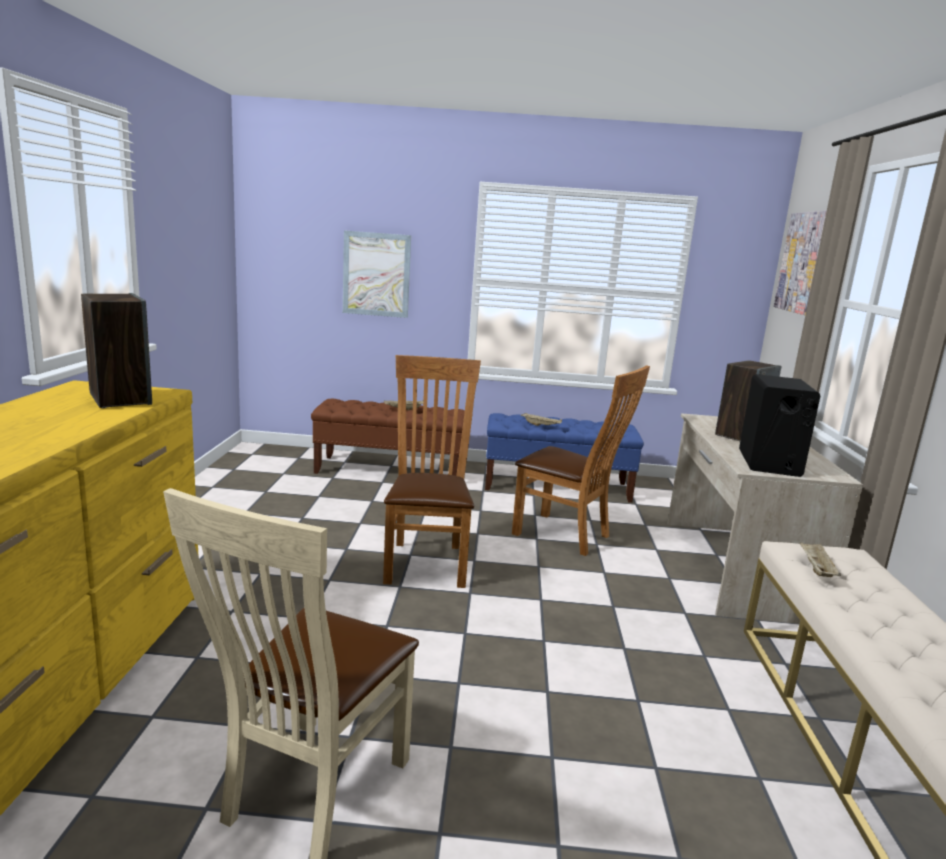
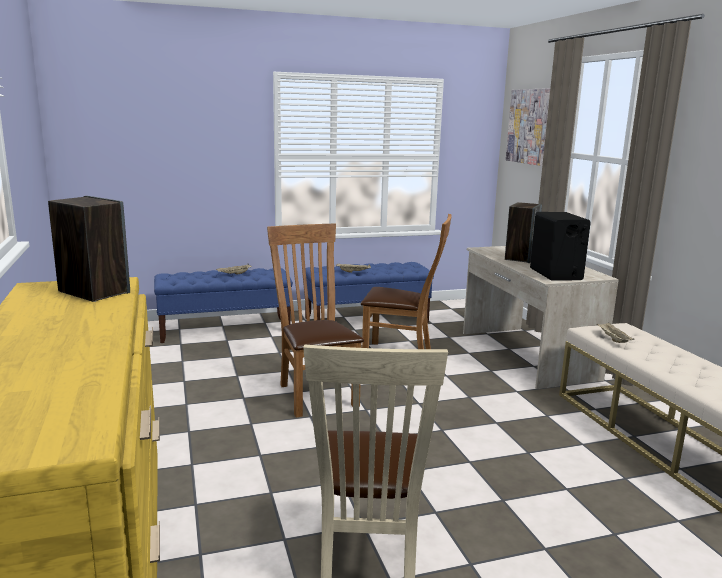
camera: 20 degrees left, 0 degrees up
brown bench [311,399,465,476] -> blue bench [154,268,293,343]
picture [343,231,411,318] -> none

